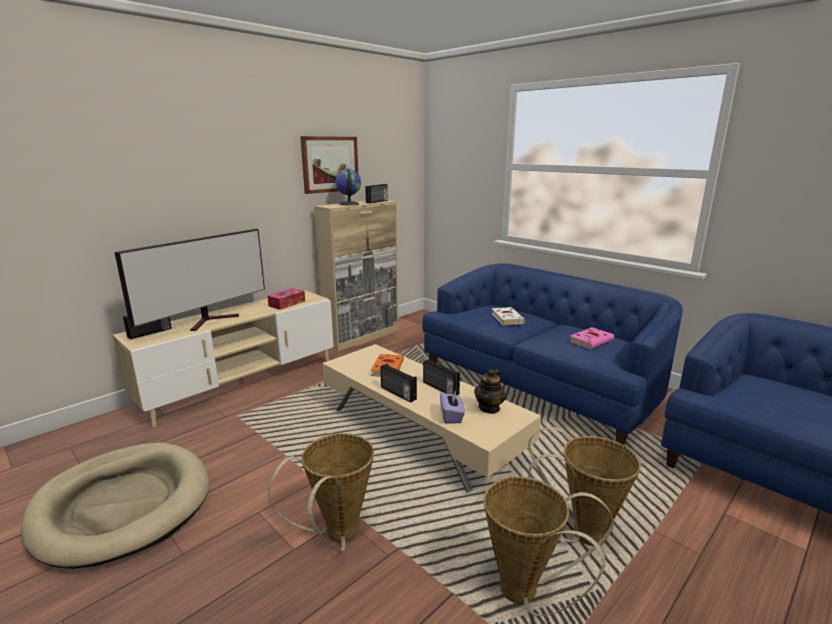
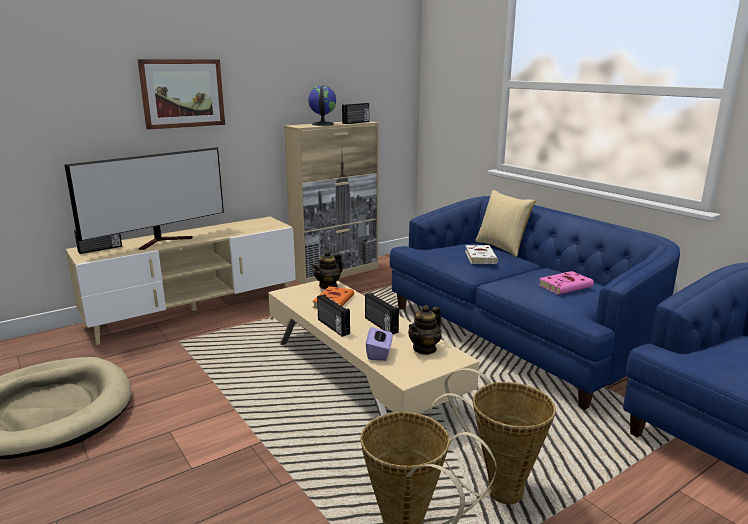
camera: 10 degrees right, 0 degrees up
tissue box [268,288,305,310] -> none
basket [268,433,374,551] -> none
picture [300,136,358,194] -> picture moved to [137,59,225,129]
none -> teapot [312,251,343,289]
none -> pillow [475,190,536,257]

